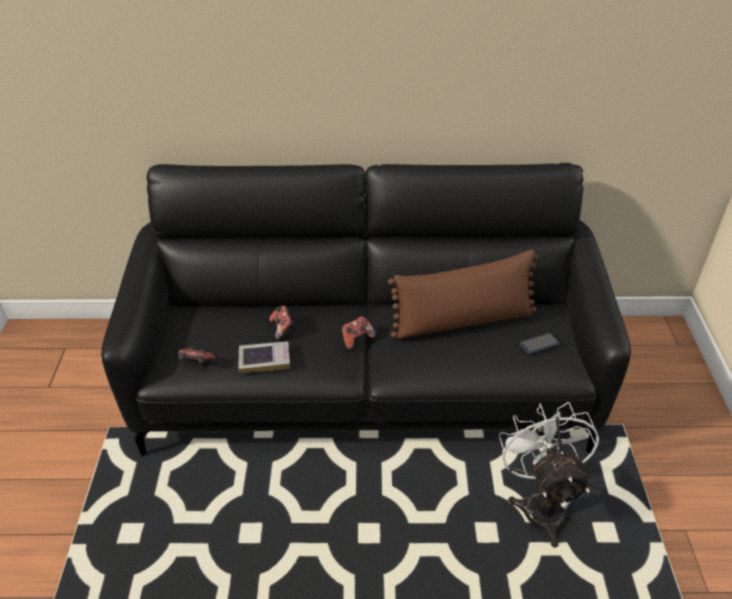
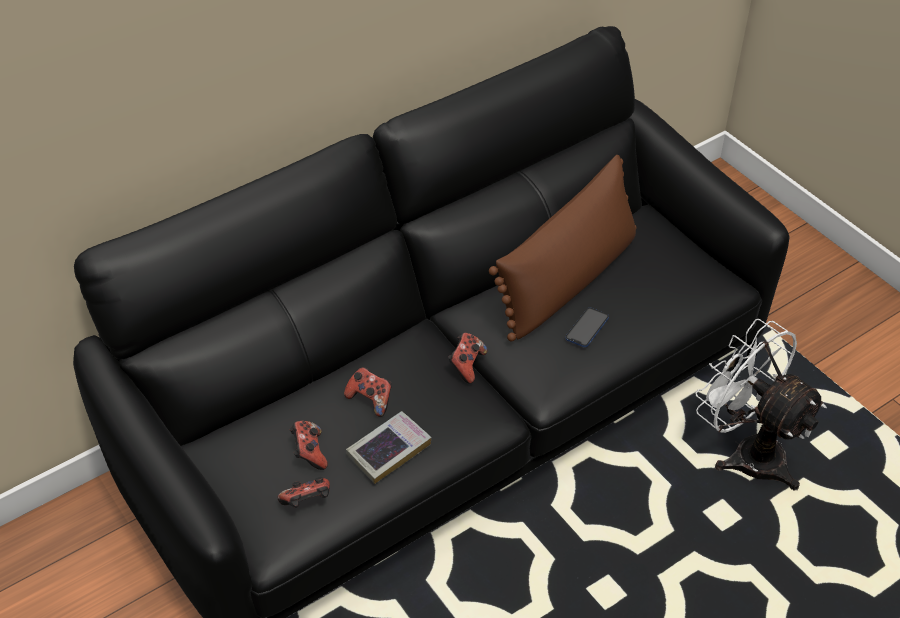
camera: 35 degrees left, 5 degrees up
phone [520,333,560,354] -> phone moved to [565,308,609,347]
none -> game controller [290,421,328,470]

